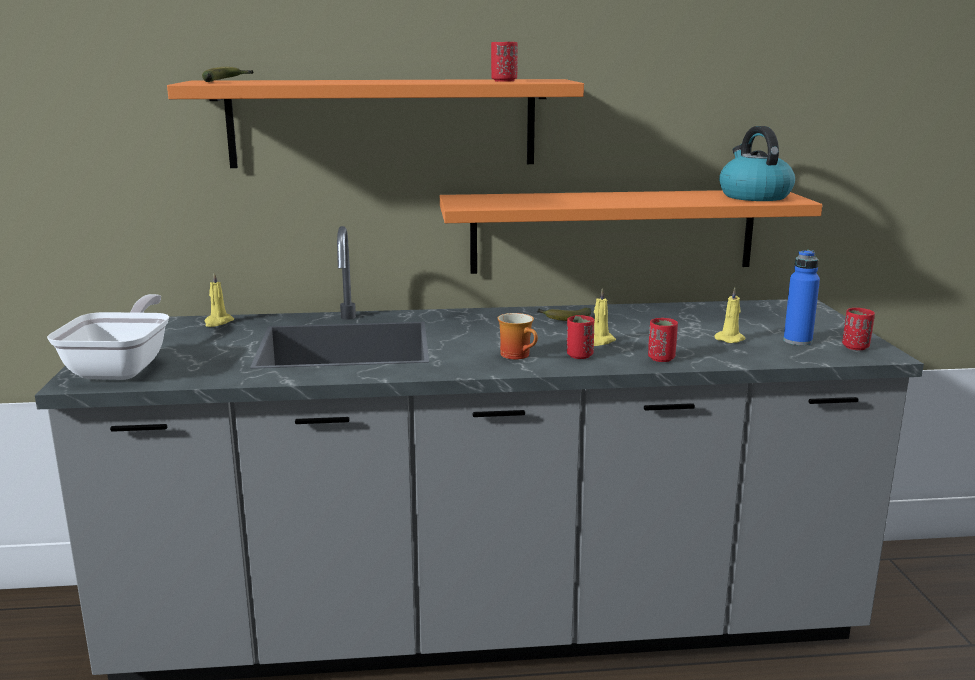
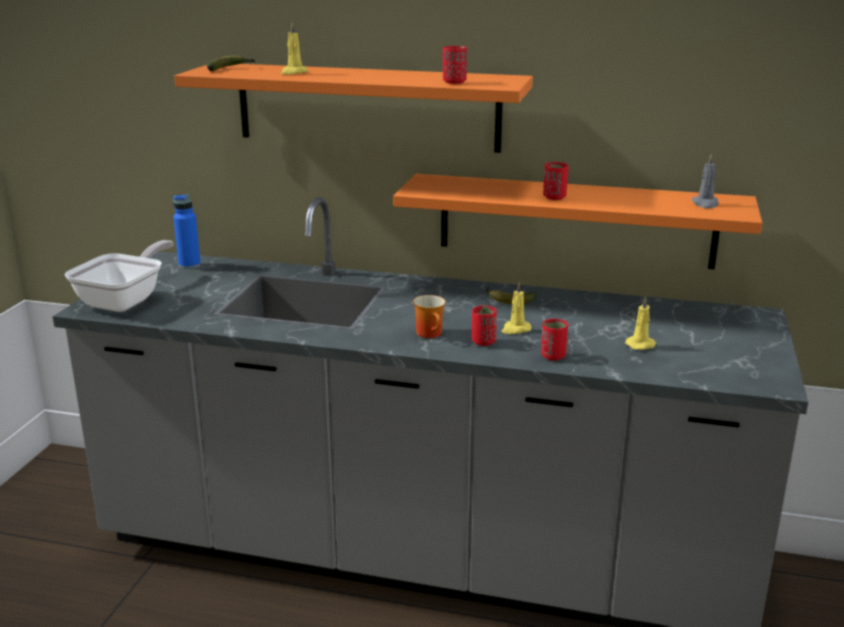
camera: 20 degrees right, 5 degrees up
yellow candle [205,272,234,327] -> yellow candle moved to [281,22,309,75]
kettle [719,126,795,201] -> grey candle [691,153,719,209]
blue bottle [783,250,820,345] -> blue bottle moved to [173,194,201,269]
red cup [842,308,875,350] -> red cup moved to [543,162,568,200]

